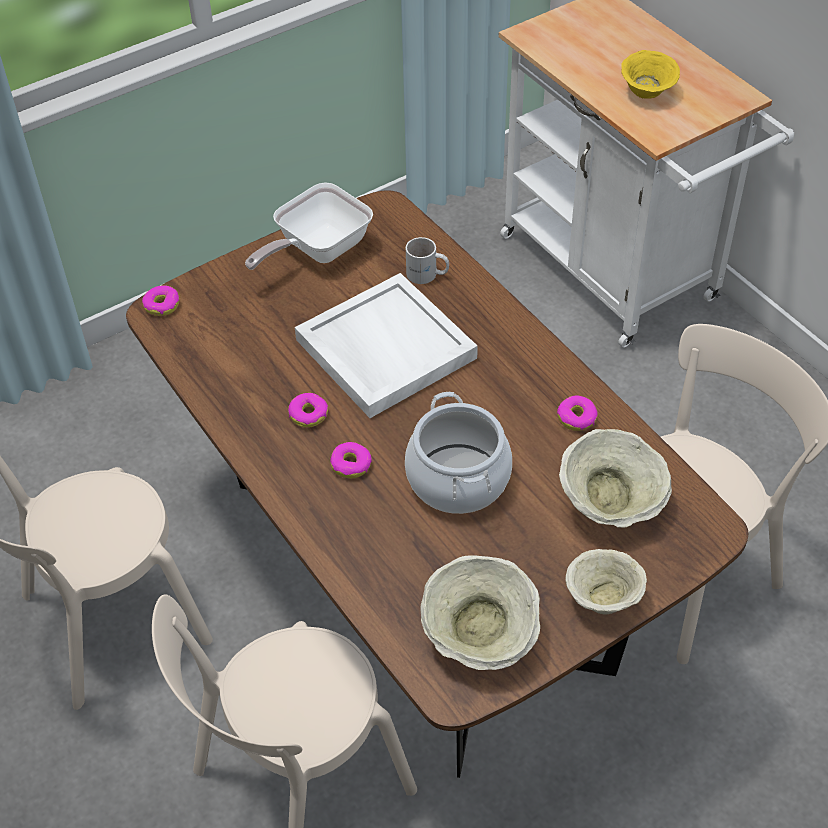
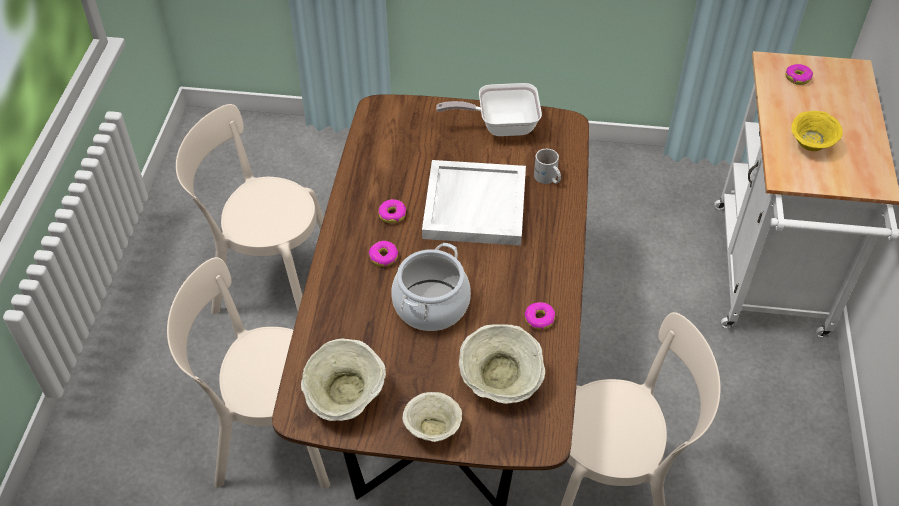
camera: 40 degrees right, 0 degrees up
donut [142,285,179,316] -> donut moved to [786,64,813,85]

